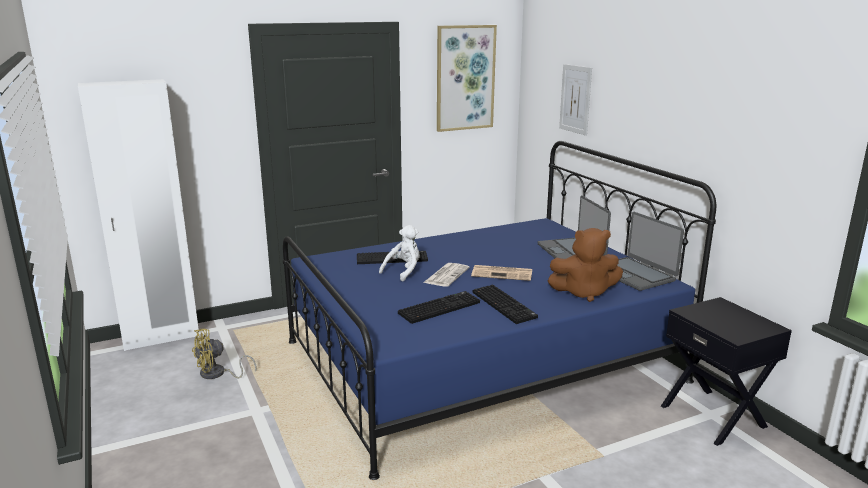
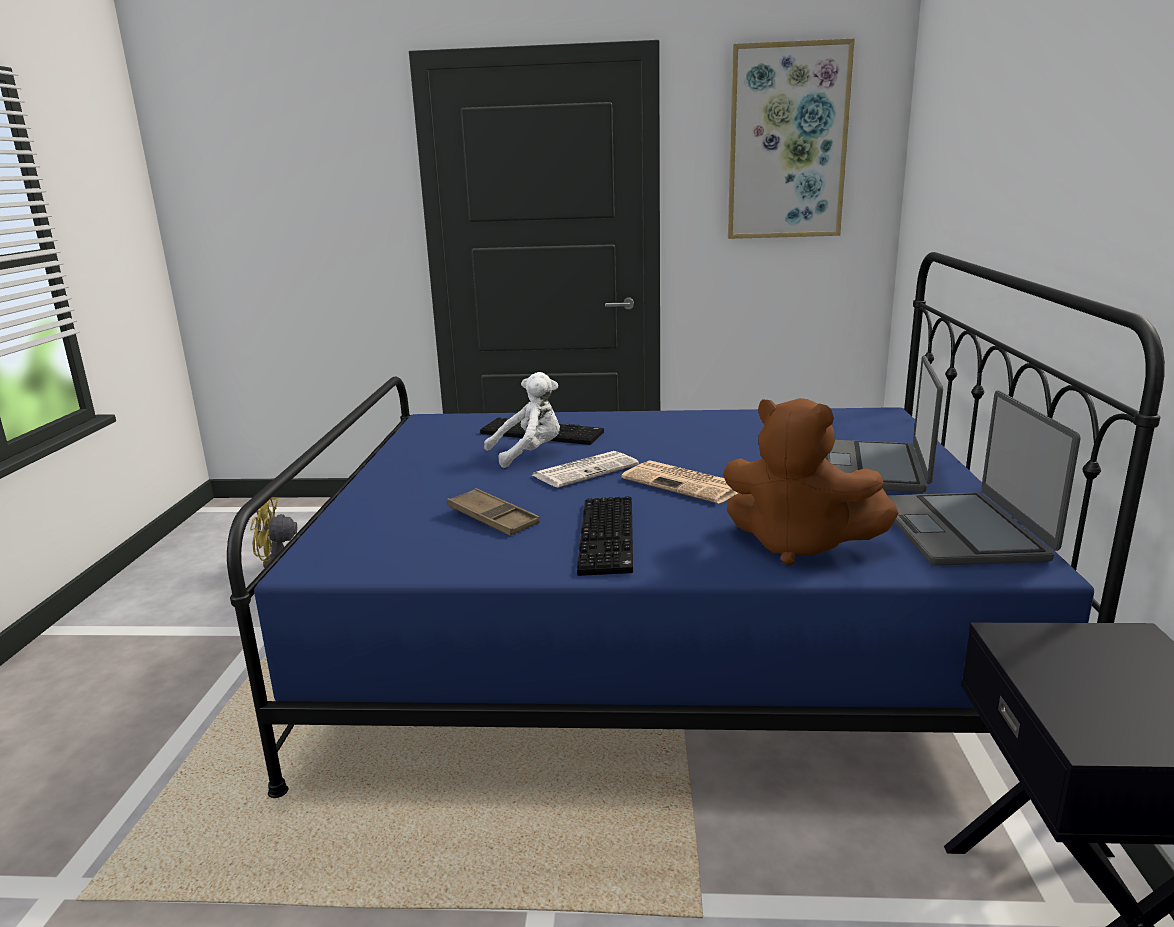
camera: 30 degrees right, 0 degrees up
white wardrobe [78,79,199,351] -> none
keyboard [398,291,480,324] -> brown tray [447,488,540,536]
picture [559,64,592,136] -> none

